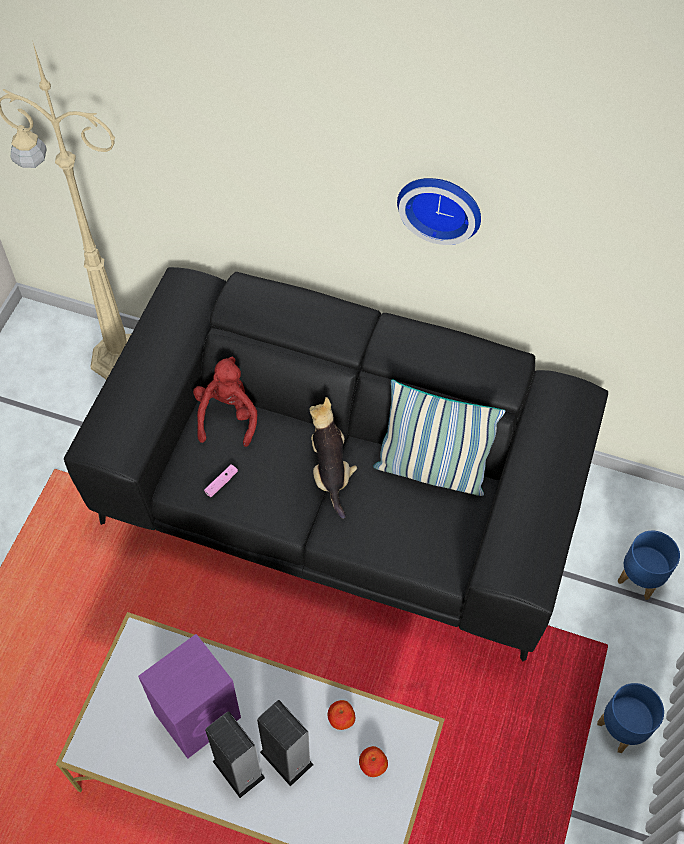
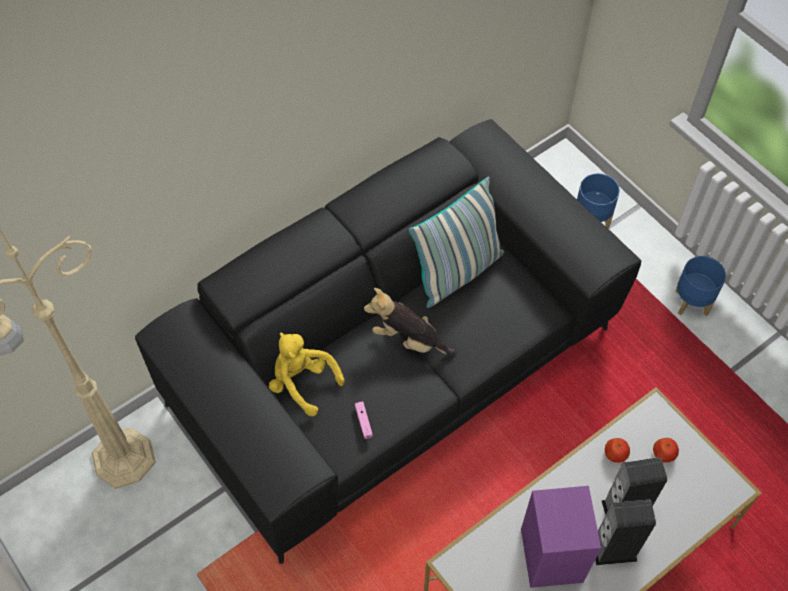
camera: 55 degrees left, 0 degrees up
red plush toy [193,357,257,447] -> yellow plush toy [269,333,345,416]
wall clock [397,178,481,245] -> none

